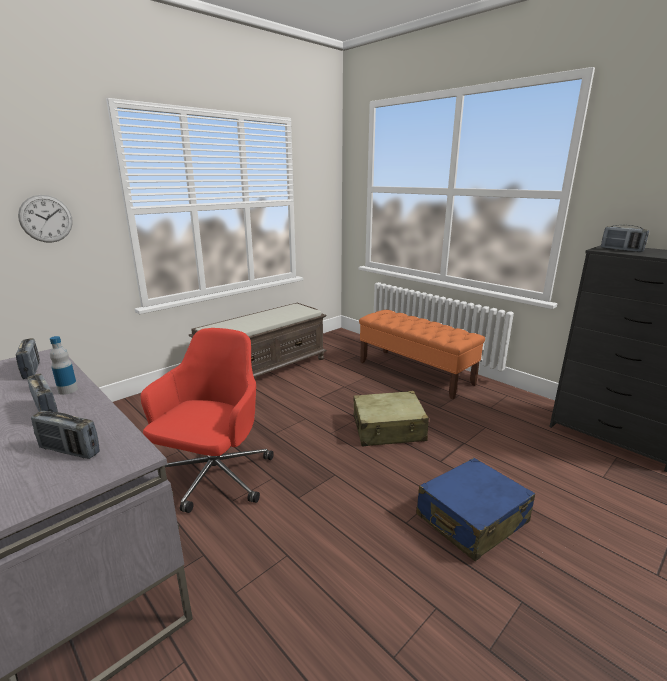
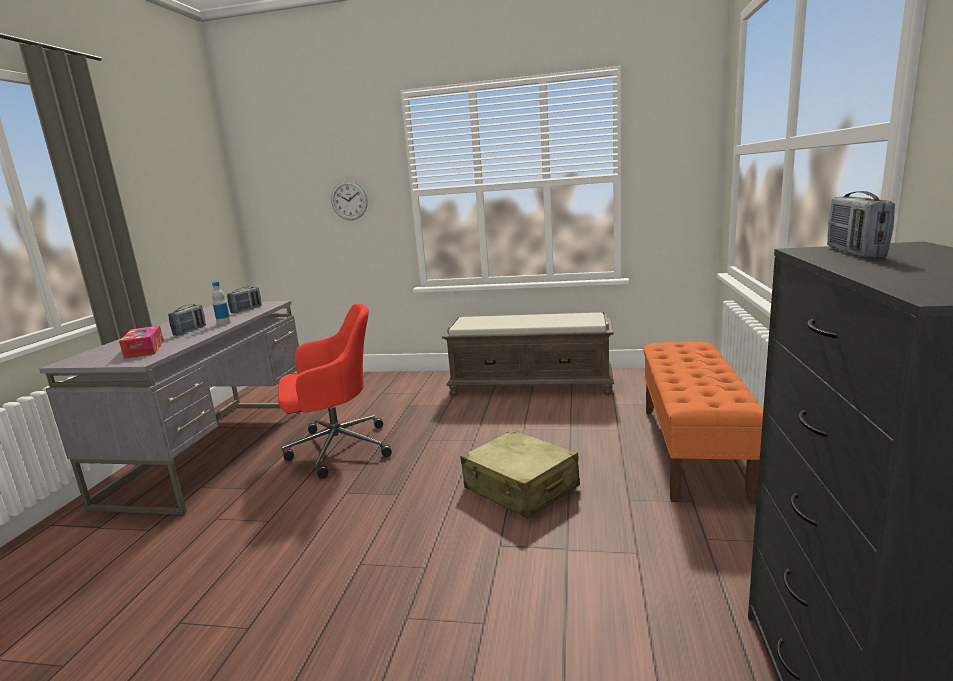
camera: 55 degrees right, 5 degrees down
radio [31,411,100,459] -> tissue box [119,325,164,359]
blue suitcase [416,458,535,561] -> none

